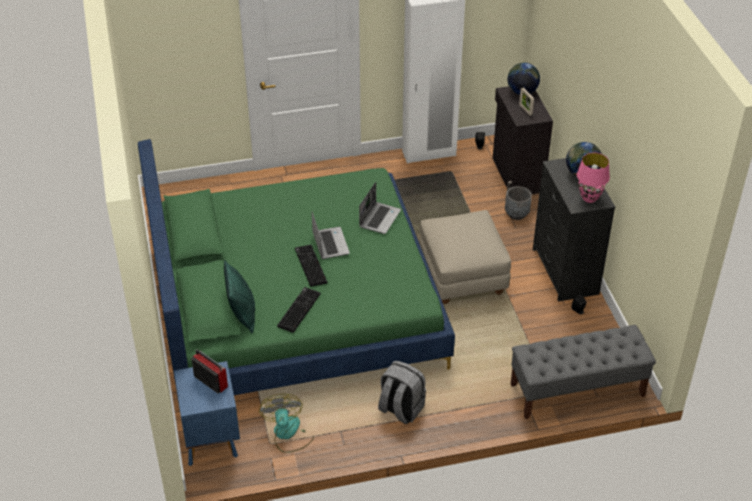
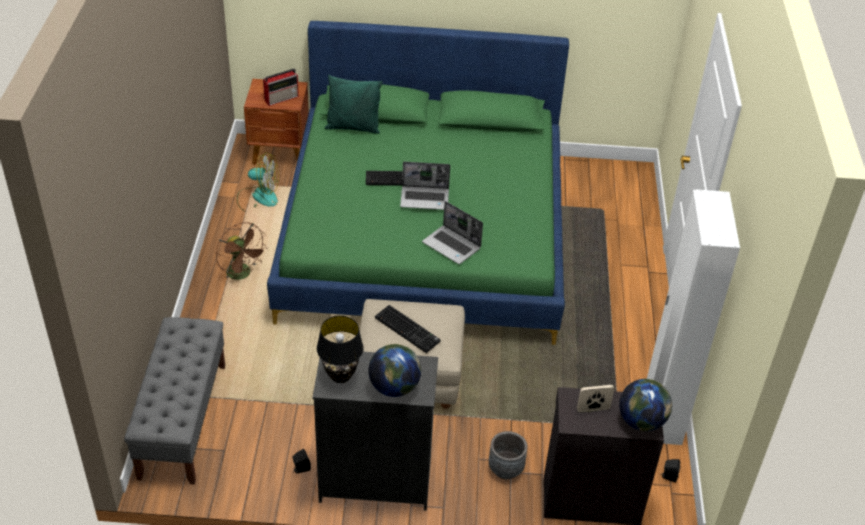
camera: 105 degrees right, 0 degrees up
blue nightstand [174,361,240,466] -> brown nightstand [244,79,309,165]
keyboard [277,287,320,333] -> keyboard moved to [375,305,441,353]
grey backpack [378,361,426,424] -> brown fan [216,222,268,286]
pink table lamp [577,153,610,203] -> black table lamp [317,315,364,383]

